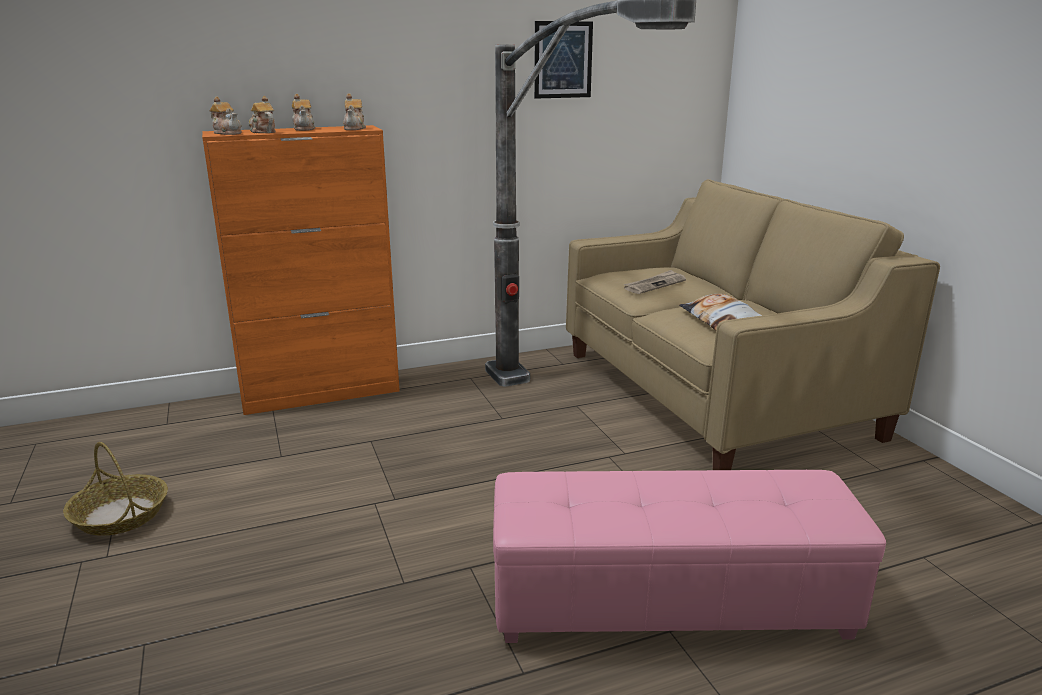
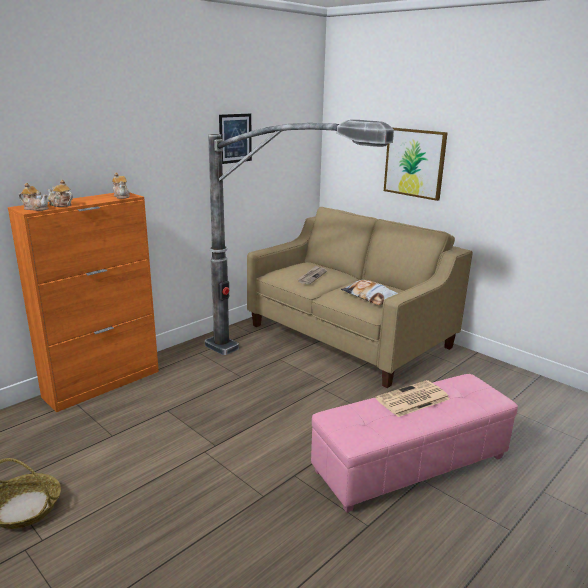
camera: 25 degrees left, 0 degrees up
teapot [292,94,316,131] -> none
none -> newspaper [375,380,450,417]
none -> picture [384,127,448,201]

